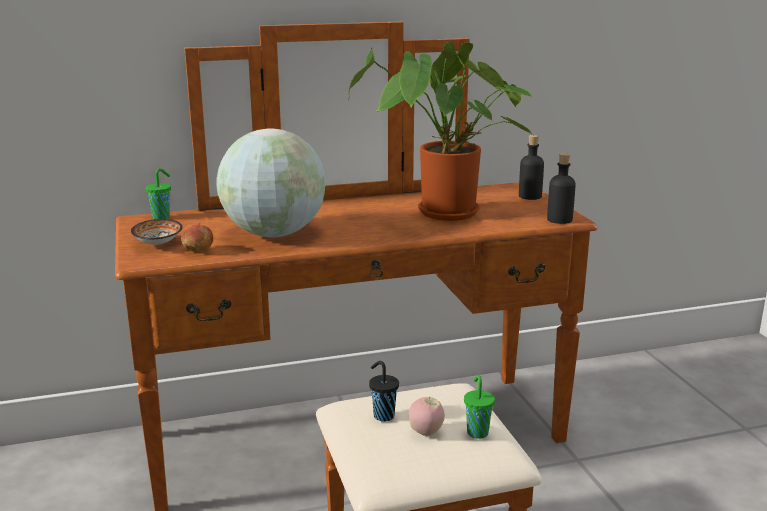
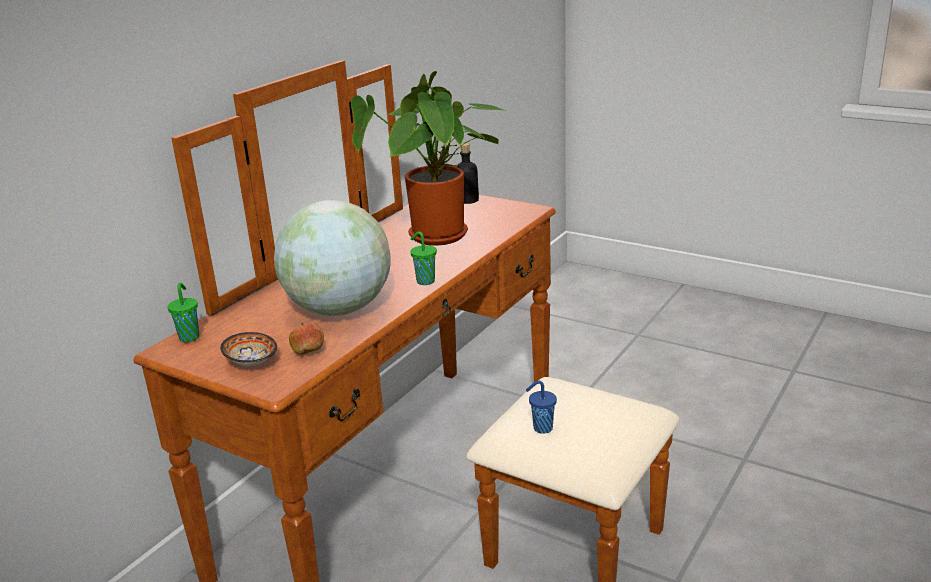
camera: 40 degrees left, 5 degrees up
black cup [369,361,399,422] -> blue cup [526,381,557,434]
apple [409,397,445,436] -> none
green cup [464,375,495,439] -> green cup moved to [410,232,437,285]
black bottle [547,153,576,224] -> none

